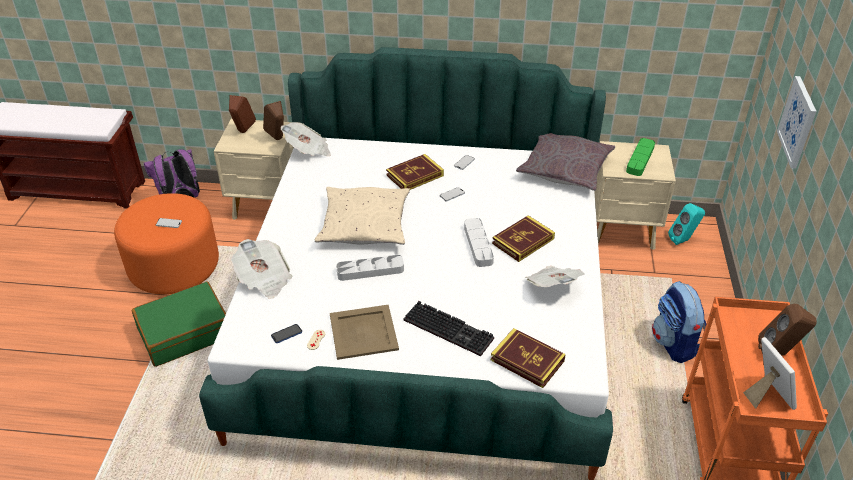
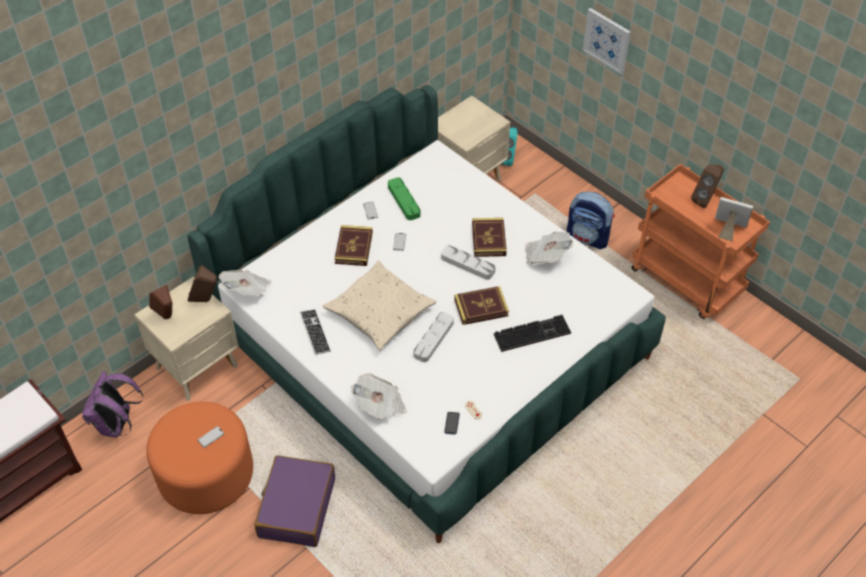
camera: 50 degrees left, 10 degrees up
green suitcase [132,282,226,367] -> purple suitcase [255,455,335,547]
beige tray [330,305,399,360] -> none
book [491,328,566,388] -> book moved to [454,286,509,325]
grey pillow [516,133,615,191] -> none
green tray [626,138,655,176] -> green tray moved to [388,177,421,220]
none -> keyboard [300,309,331,354]

